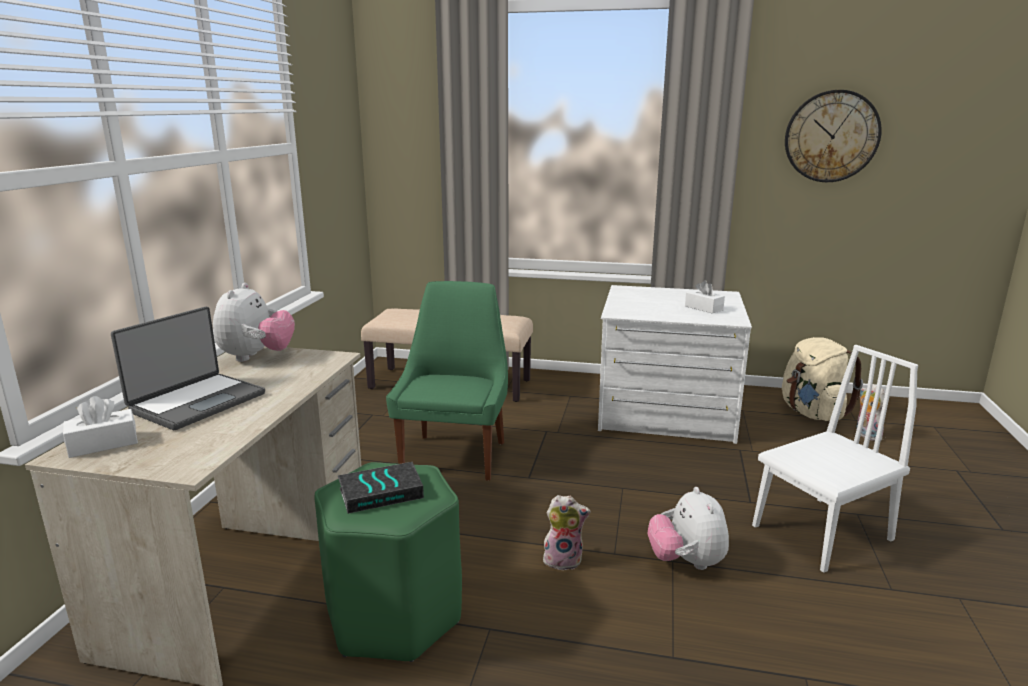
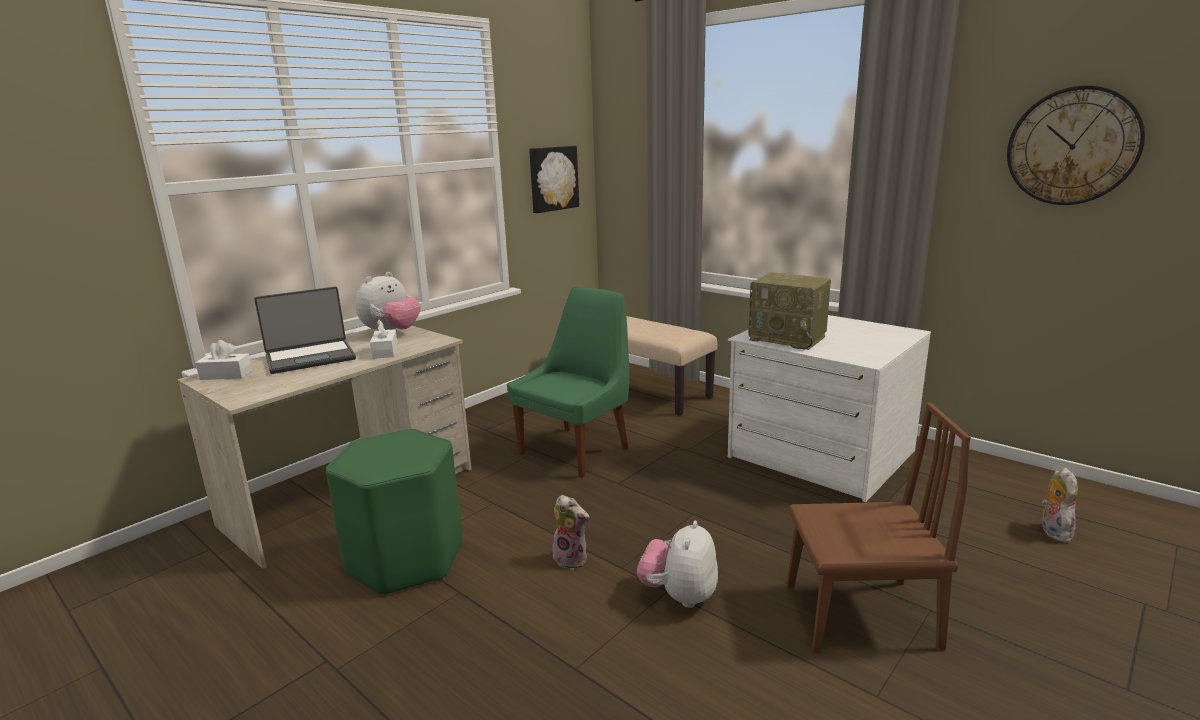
camera: 30 degrees right, 0 degrees up
book [338,462,424,514] -> none
white tissue box [685,280,725,314] -> white tissue box moved to [370,320,398,359]
white chair [752,345,918,573] -> brown chair [787,403,971,653]
beige backpack [782,337,863,421] -> none
none -> picture [529,146,579,213]
none -> radio [748,272,831,350]

